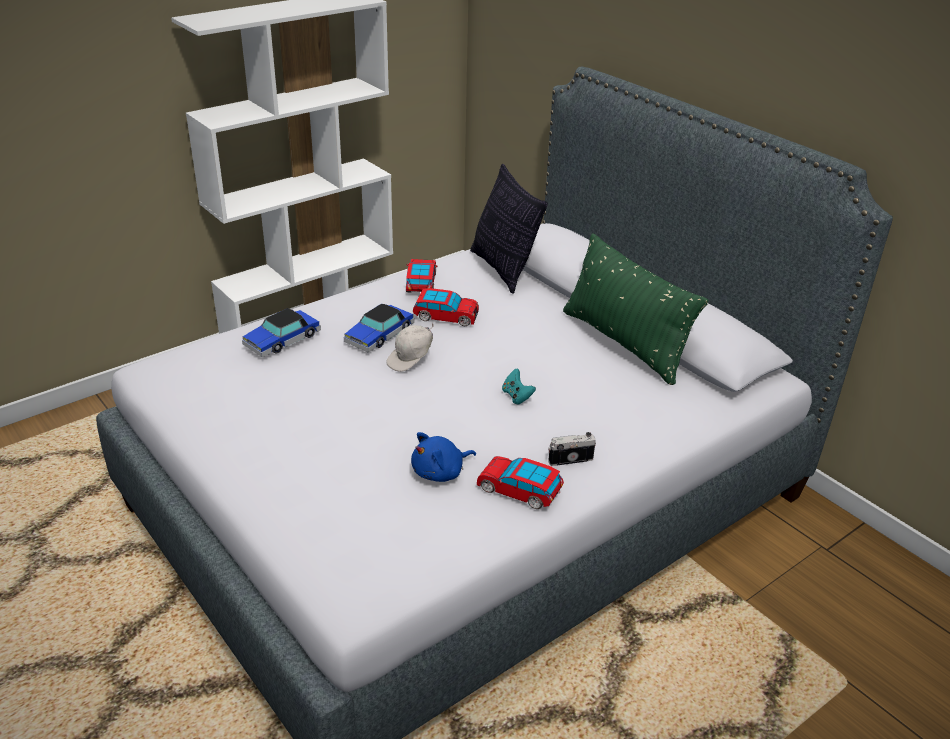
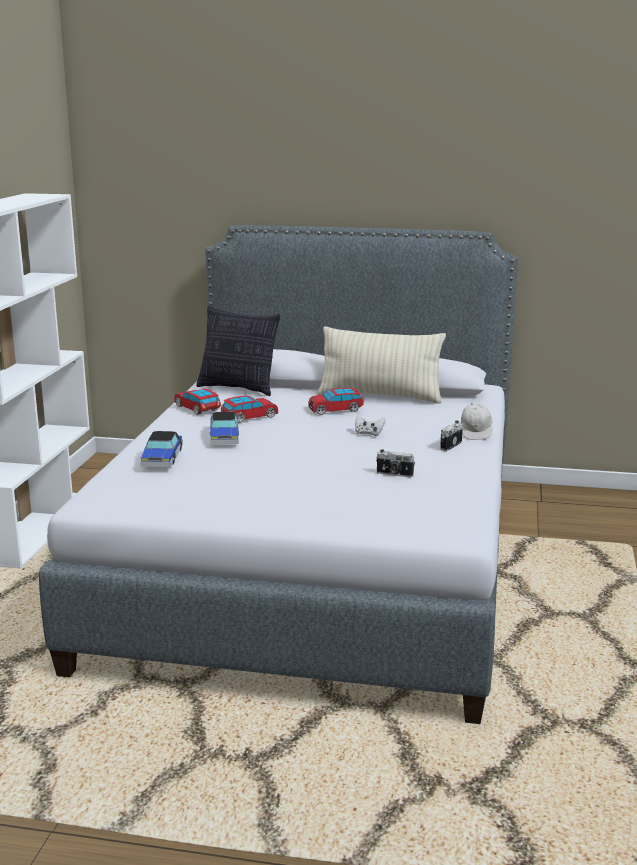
camera: 40 degrees left, 15 degrees down
white cap [386,323,434,372] -> white cap moved to [461,404,493,440]
blue plush toy [411,432,476,482] -> camera [376,449,415,477]
toy car [477,456,564,509] -> toy car moved to [308,388,364,415]
turquoise game controller [502,368,536,404] -> white game controller [355,414,386,436]
green pillow [563,233,708,385] -> beige pillow [318,327,446,404]

